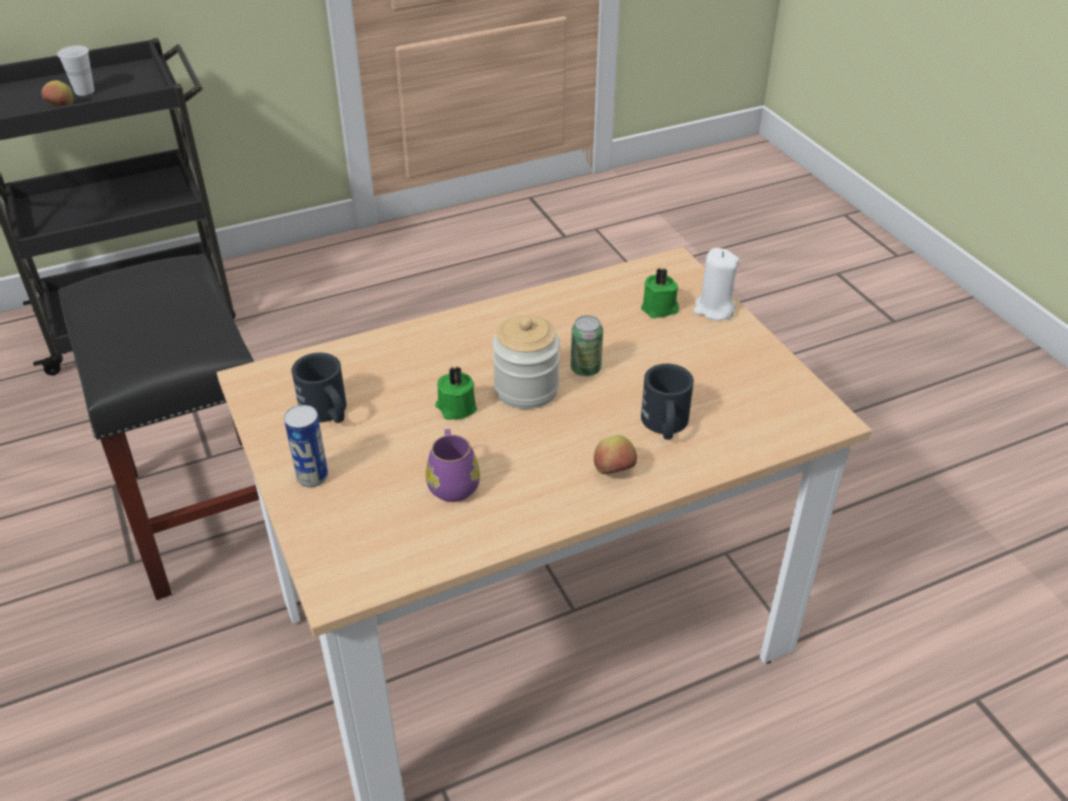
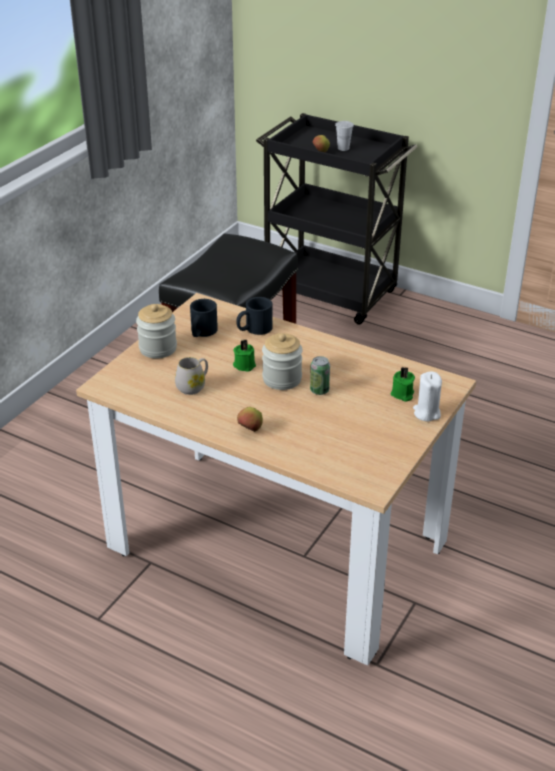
camera: 55 degrees right, 5 degrees down
can [284,405,328,487] -> jar [136,304,177,359]
purple mug [426,429,480,502] -> white mug [175,357,208,395]
black mug [641,364,694,440] -> black mug moved to [236,297,273,335]

